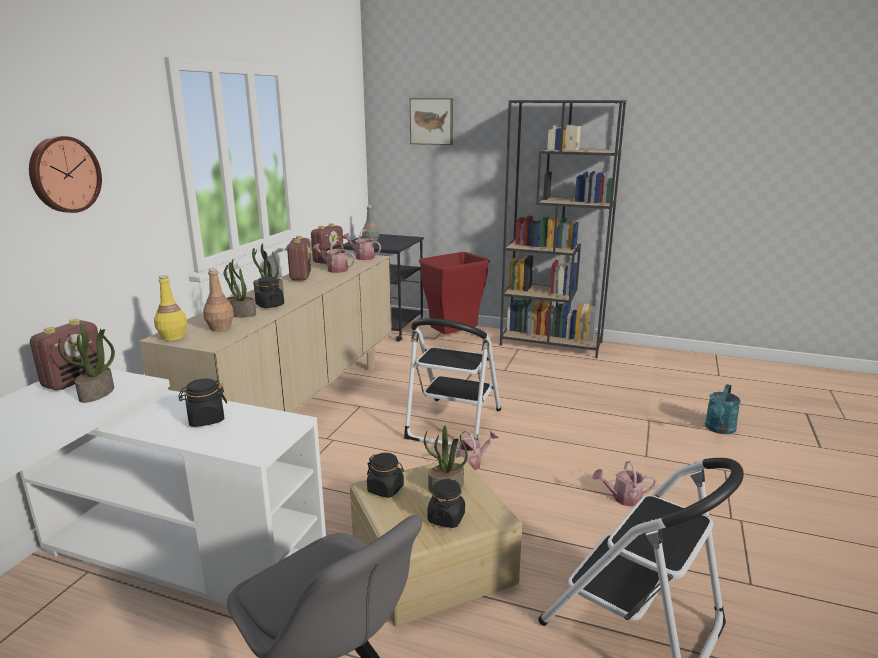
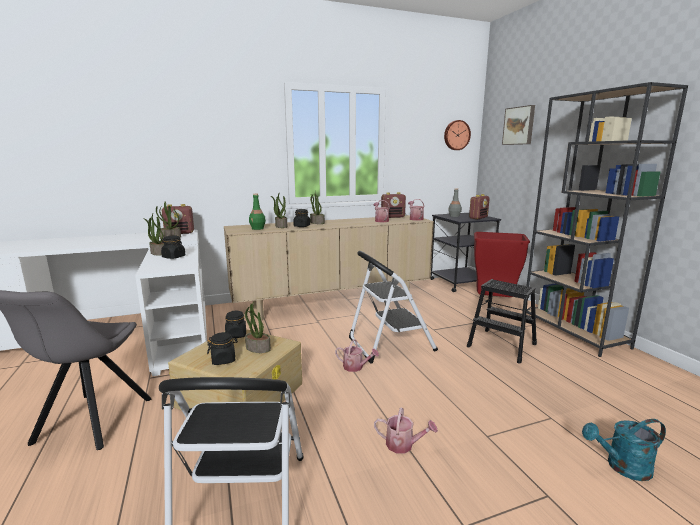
camera: 50 degrees right, 5 degrees down
wall clock [29,136,102,213] -> wall clock moved to [444,120,471,150]
yellow bottle [154,275,187,341] -> none
brown bottle [203,268,234,331] -> green bottle [249,194,266,230]
radio [285,236,312,281] -> radio moved to [469,194,490,220]
watering can [592,461,656,507] -> watering can turned 150 degrees clockwise [374,407,438,454]
none -> potted plant [143,214,164,256]
none -> black step ladder [467,279,537,364]

